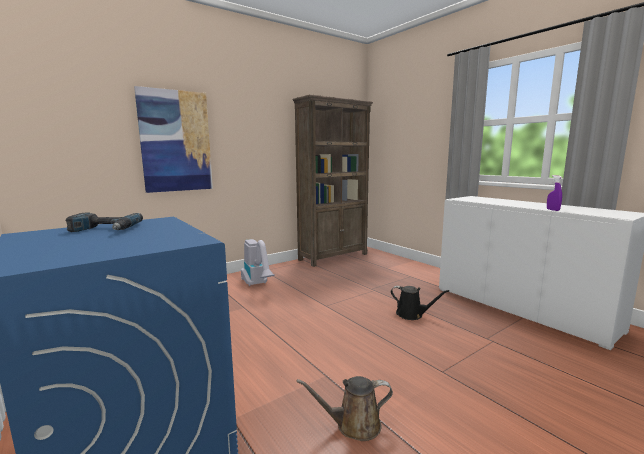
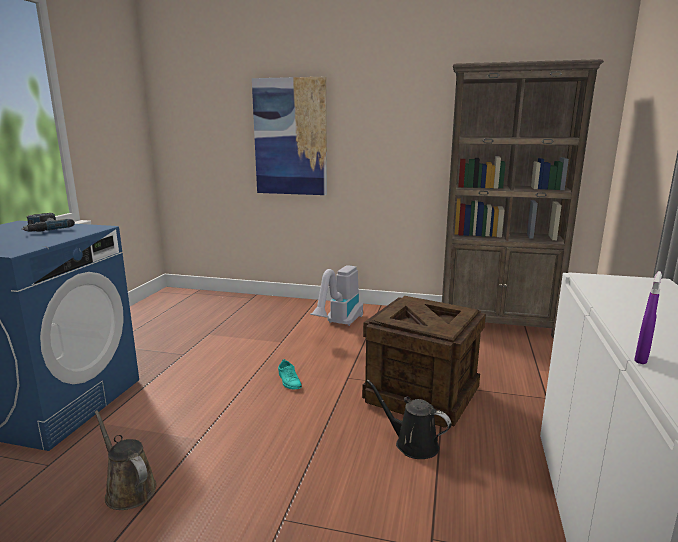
camera: 50 degrees right, 5 degrees up
black watering can [391,286,449,320] -> black watering can turned 135 degrees clockwise [366,380,451,459]
none -> turquoise shoe [278,359,302,389]
none -> crate [362,296,486,428]

